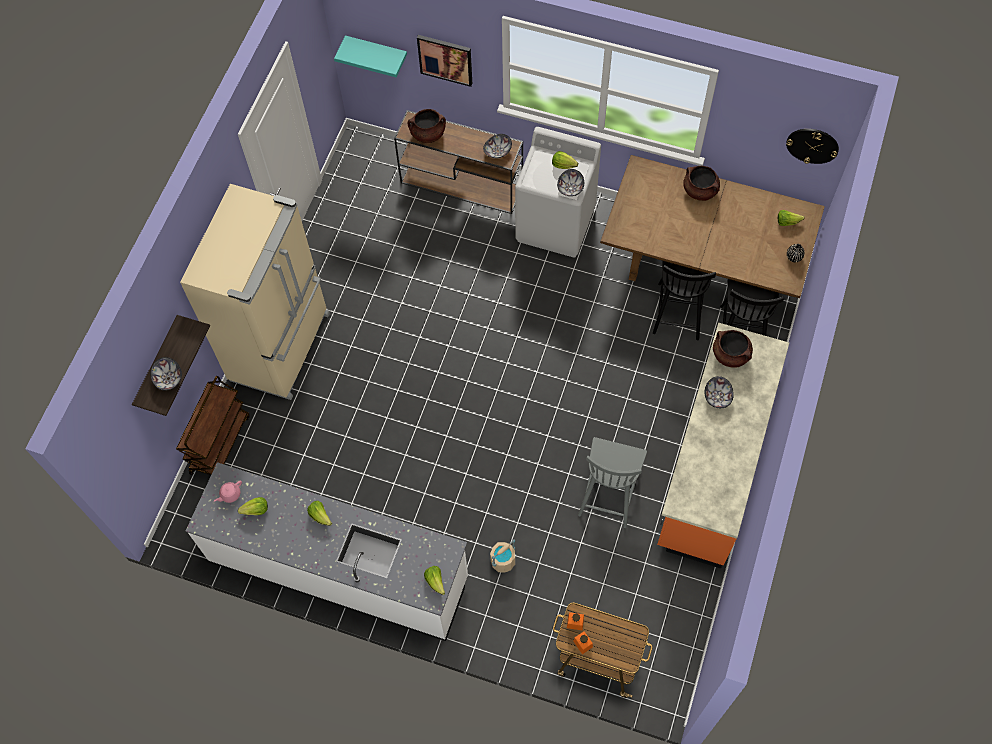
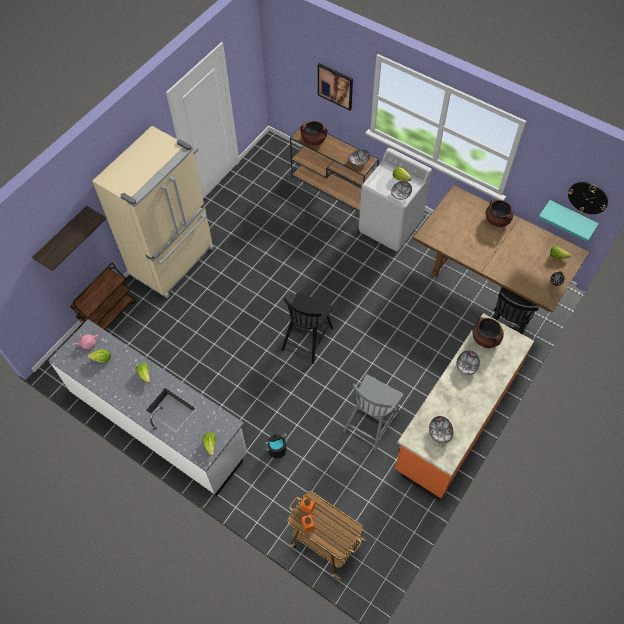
camera: 15 degrees right, 5 degrees down
bowl [150,357,182,390] -> bowl moved to [429,416,453,443]
turquoise shelf [334,35,407,77] -> turquoise shelf moved to [538,200,599,242]
beige bucket [490,539,515,573] -> black bucket [266,434,287,458]
black chair [653,261,716,340] -> black chair moved to [282,292,333,364]

